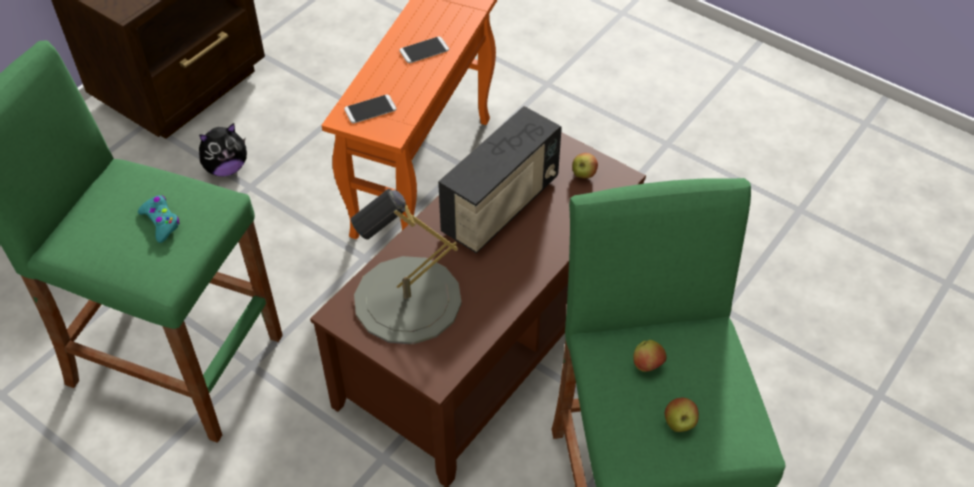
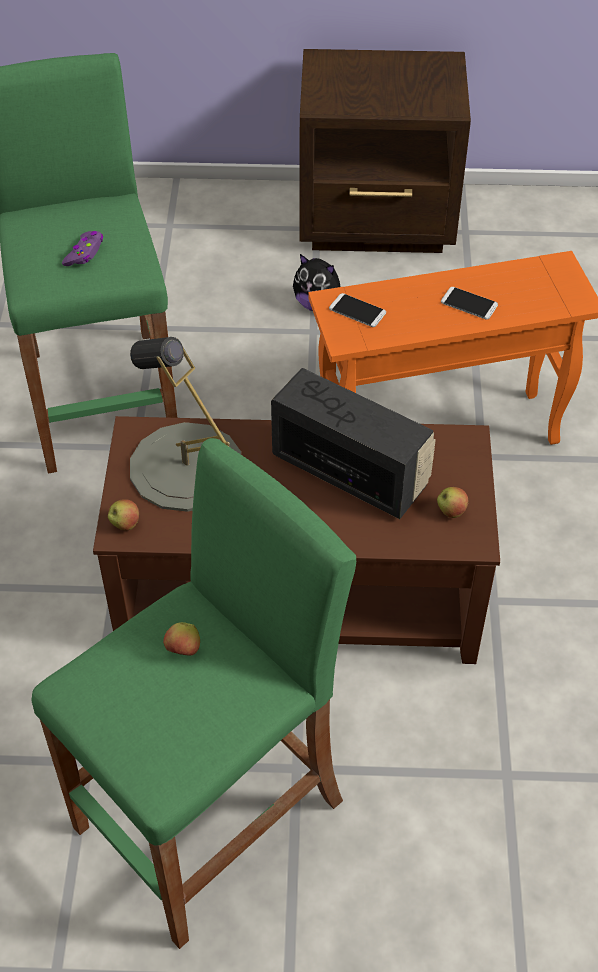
camera: 55 degrees right, 0 degrees up
turquoise game controller [138,195,180,243] -> purple game controller [62,231,103,266]
radio [438,106,562,254] -> radio turned 150 degrees counterclockwise [271,368,436,519]
apple [665,398,699,432] -> apple moved to [108,499,139,530]

